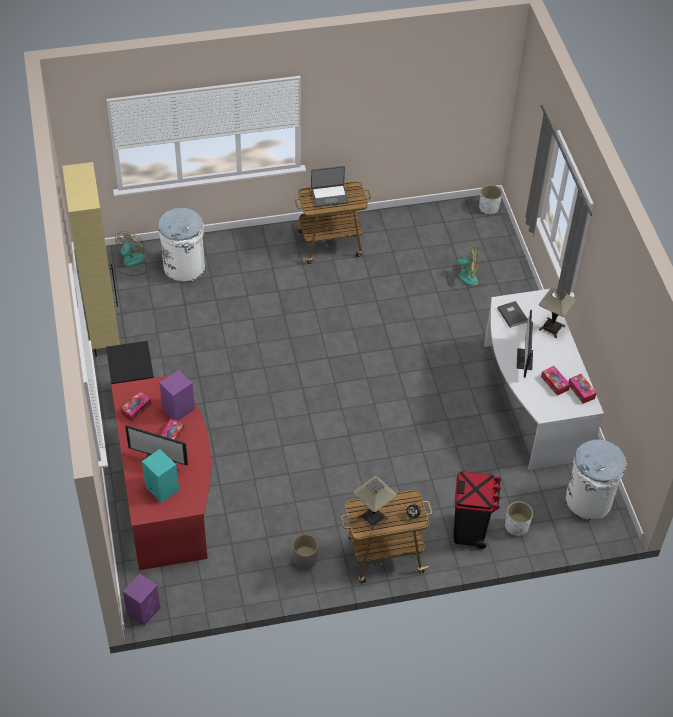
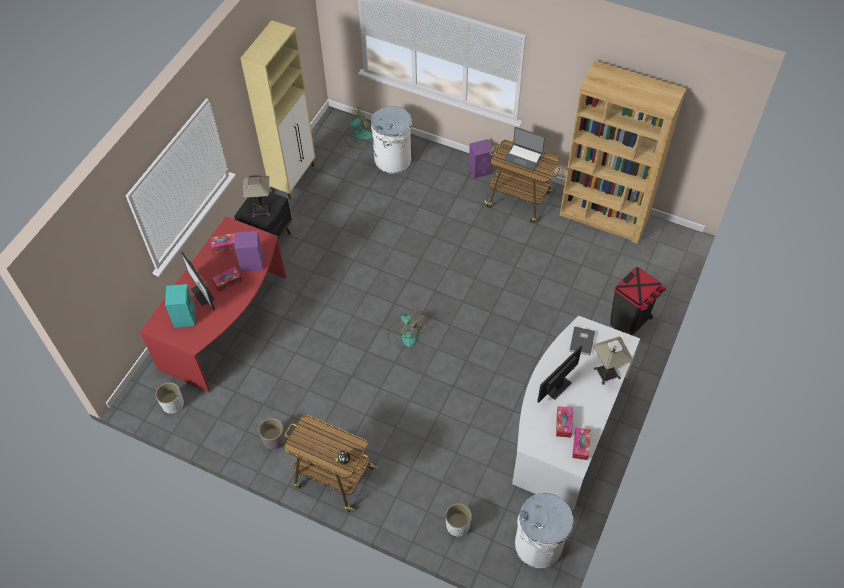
camera: 40 degrees right, 5 degrees up
purple speaker [123,573,160,626] -> purple speaker moved to [469,139,494,179]
table lamp [353,476,397,531] -> table lamp moved to [242,175,270,217]
fan [447,246,479,290] -> fan moved to [387,310,426,347]
black trash can [454,471,501,549] -> black trash can moved to [610,267,666,336]
white planter [479,185,502,214] -> white planter moved to [156,382,184,414]
none -> brown bookcase [560,61,686,244]

